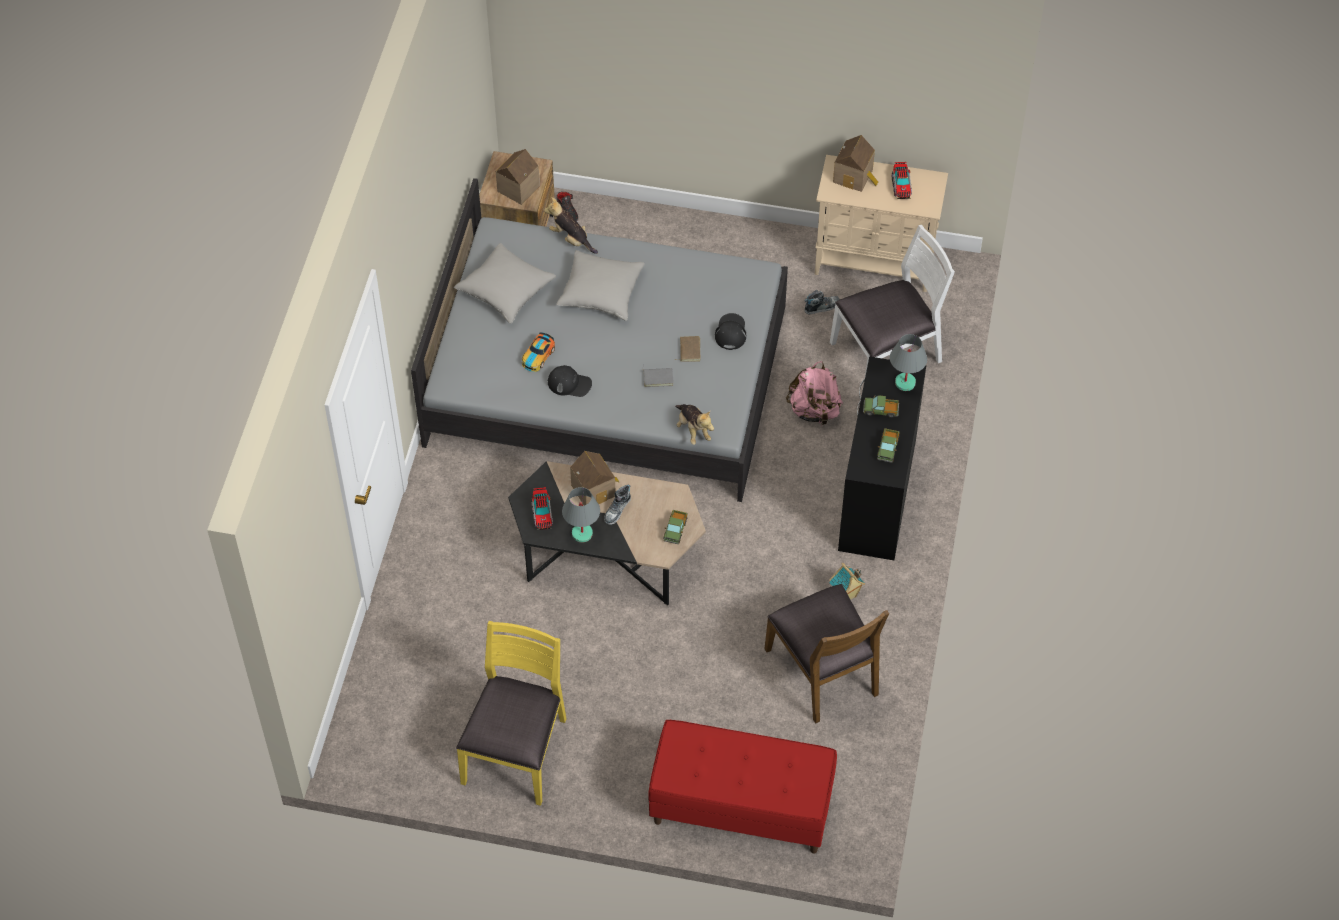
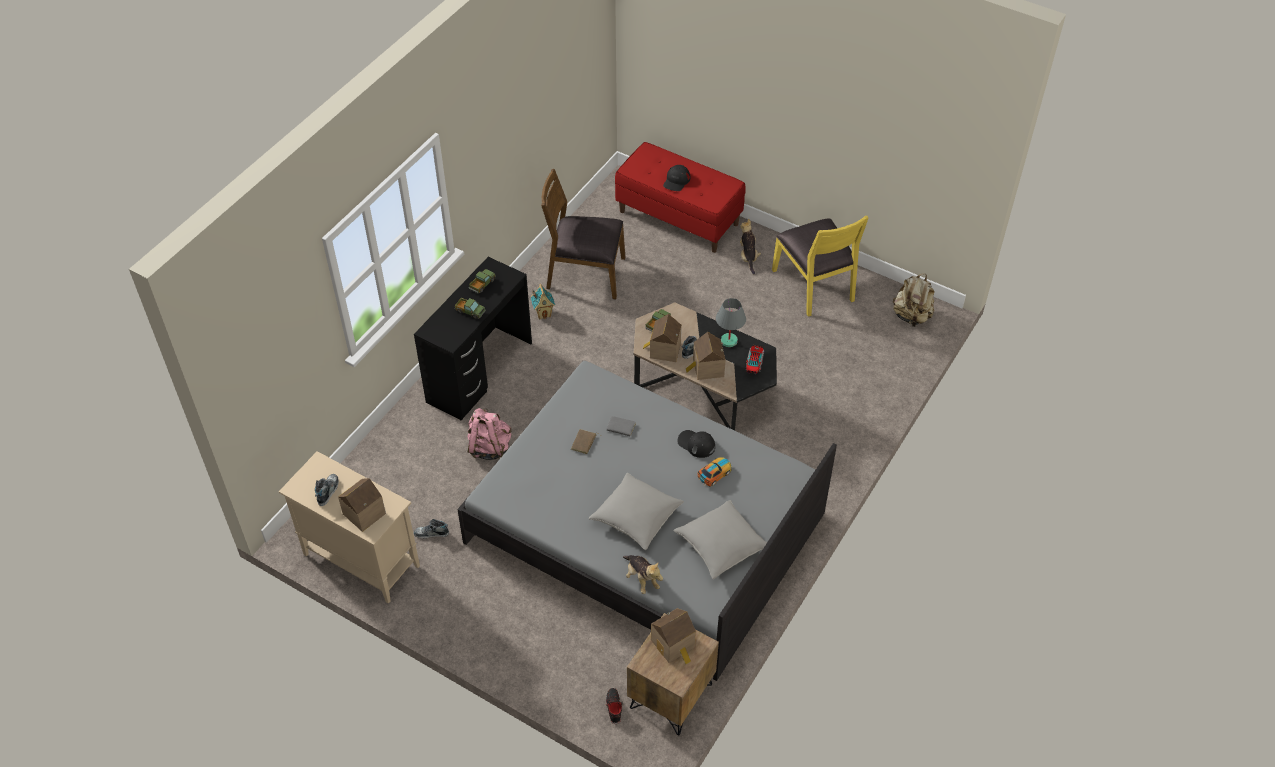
camera: 160 degrees left, 5 degrees down
yellow chair [456,621,566,806] -> yellow chair turned 60 degrees counterclockwise [772,216,868,317]
plush toy [675,404,714,445] -> plush toy moved to [740,219,761,274]
black cap [715,313,746,350] -> black cap moved to [663,165,690,191]
brown chair [764,584,889,724] -> brown chair turned 75 degrees counterclockwise [541,169,625,299]
white chair [830,225,955,376] -> none
grey table lamp [890,334,927,391] -> none
toy truck [892,162,912,199] -> shoe [315,474,339,506]
none -> toy house [643,314,682,362]
none -> beige backpack [893,273,935,327]

